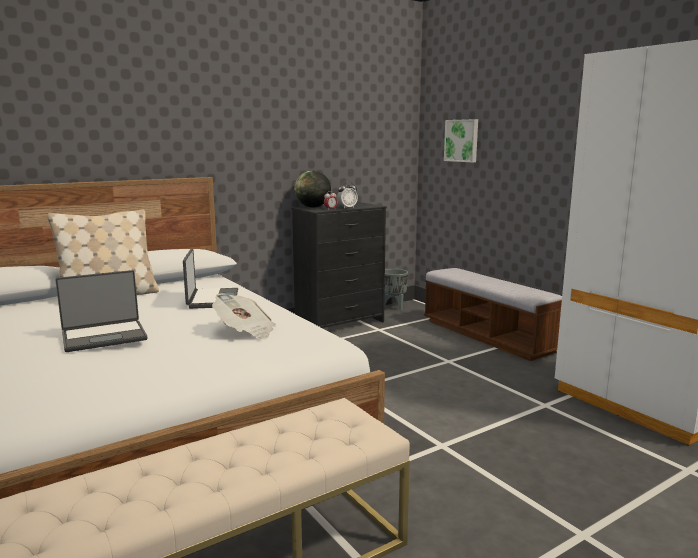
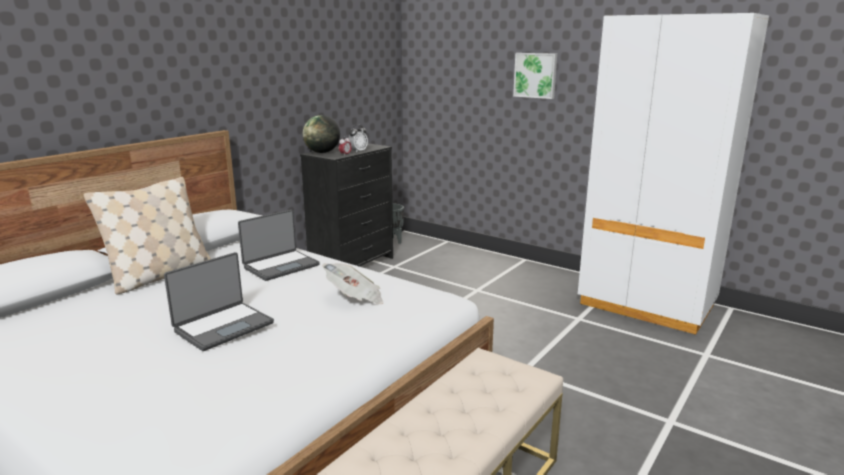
camera: 20 degrees left, 5 degrees up
laptop [183,248,238,309] -> laptop turned 75 degrees clockwise [238,210,320,281]
bench [424,268,562,361] -> none
picture [444,119,478,163] -> picture moved to [513,53,557,99]

